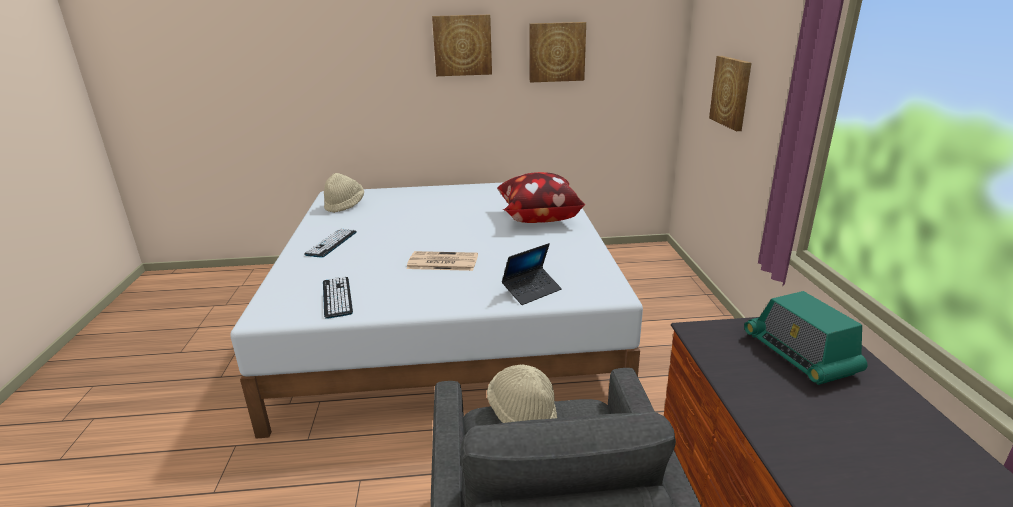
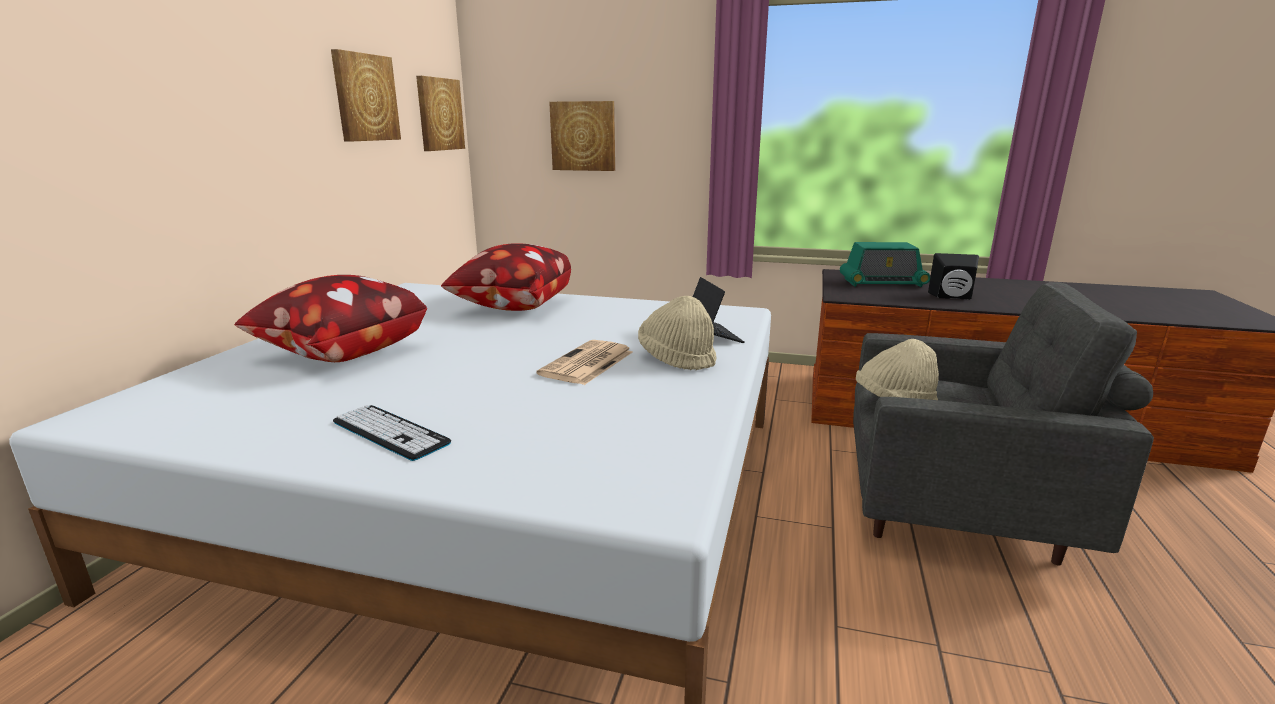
camera: 70 degrees left, 5 degrees down
keyboard [323,276,353,319] -> none
beige hat [324,173,364,213] -> beige hat moved to [638,296,717,370]
picture [432,15,492,76] -> picture moved to [416,76,465,151]
none -> pillow [235,275,427,362]
none -> black speaker [928,253,979,300]

